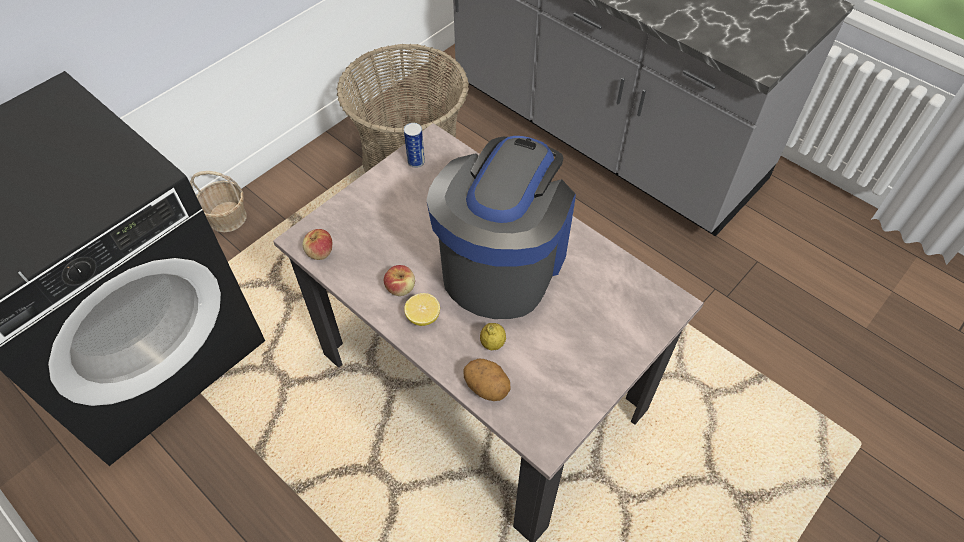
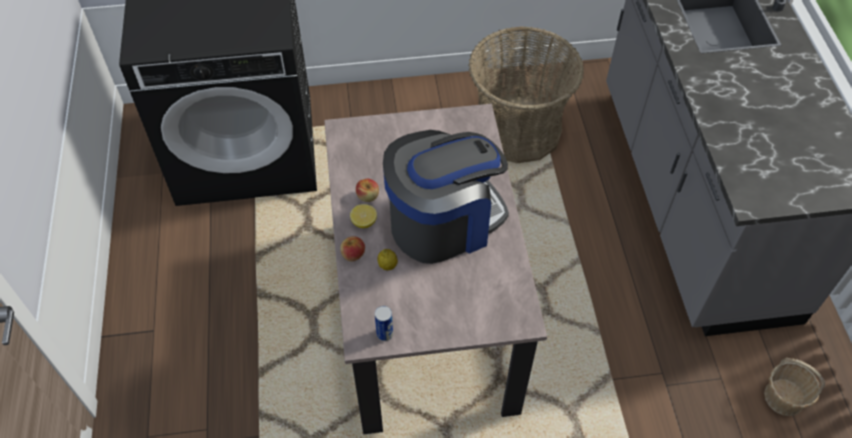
camera: 40 degrees right, 0 degrees up
basket [190,171,247,233] -> basket moved to [764,358,825,416]
apple [303,229,332,260] -> apple moved to [340,236,365,261]
can [404,123,425,168] -> can moved to [375,306,393,341]
potato [464,359,511,401] -> none

